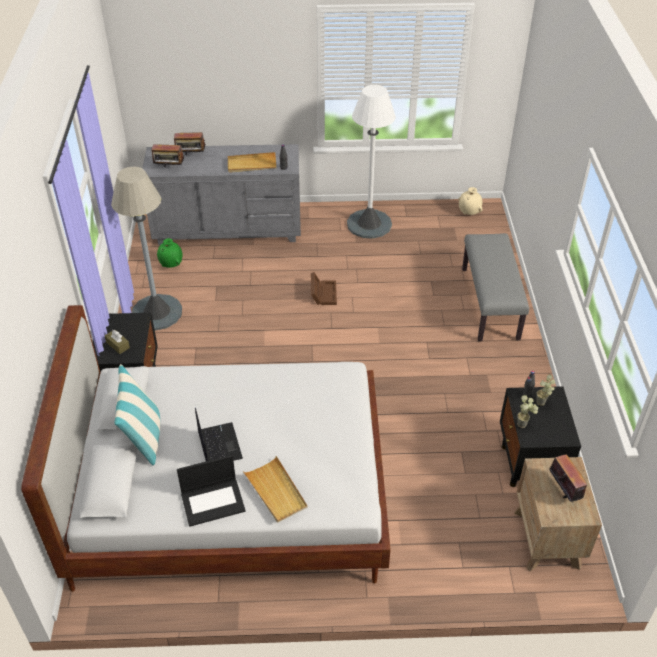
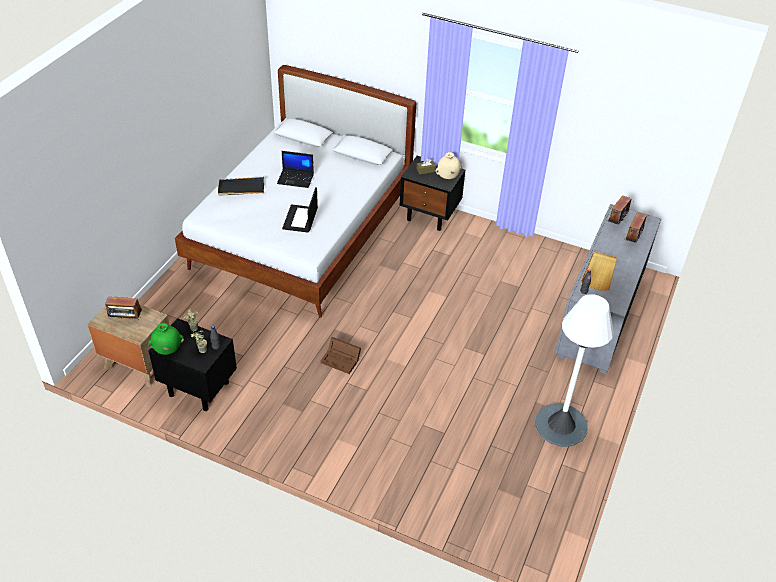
camera: 115 degrees right, 0 degrees up
grey floor lamp [111,167,182,330] -> none
pillow [115,364,160,465] -> none
green vase [157,238,182,268] -> green vase moved to [148,323,184,355]
laptop [177,455,246,527] -> laptop moved to [282,187,318,232]
beige tray [243,456,307,523] -> black tray [218,177,264,196]
brown storage box [311,272,337,305] -> brown storage box moved to [321,337,361,374]
beige vase [459,187,482,215] -> beige vase moved to [436,152,462,179]
grey bench [462,233,529,341] -> none

